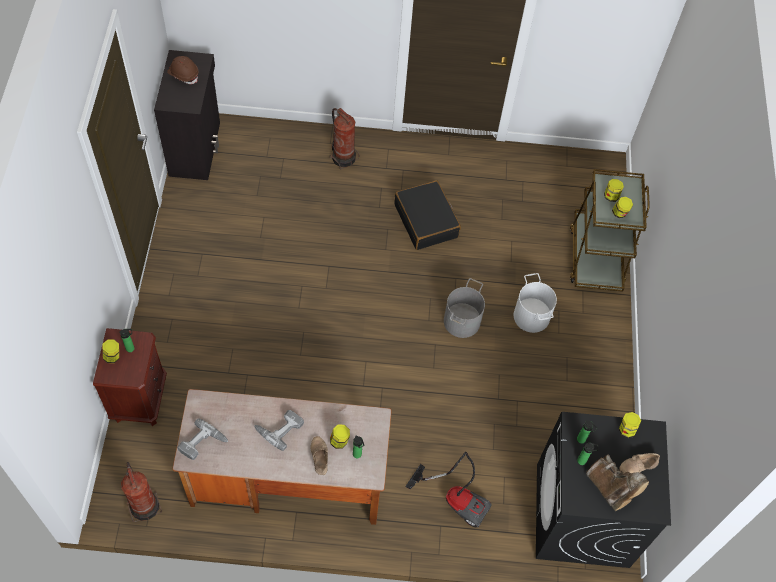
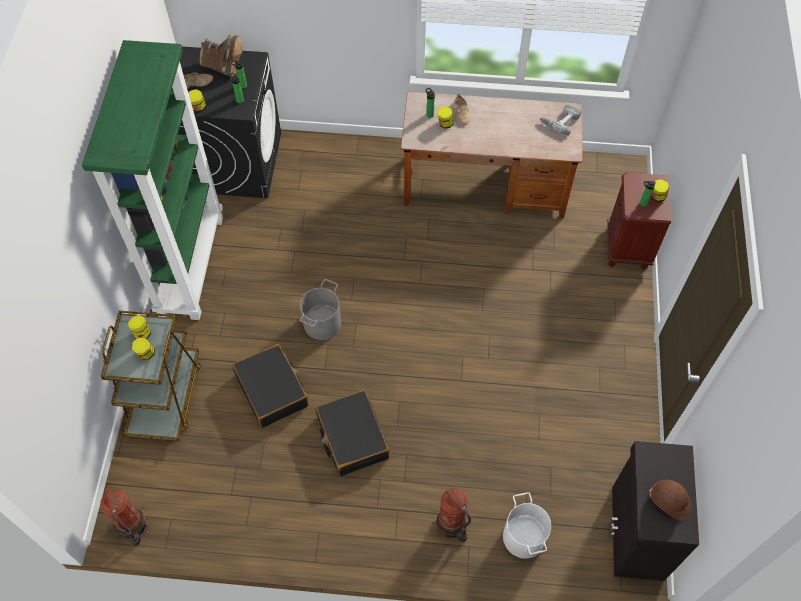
camera: 175 degrees left, 0 degrees up
fire extinguisher [121,462,162,522] -> fire extinguisher moved to [100,488,149,546]
power drill [254,410,304,451] -> none
vacuum cleaner [405,452,492,528] -> none
white bucket [514,273,557,333] -> white bucket moved to [503,492,551,559]
brown boot [586,454,649,511] -> brown boot turned 150 degrees clockwise [199,34,243,77]
none -> green bookcase [82,40,223,320]
none -> black suitcase [232,344,308,428]

